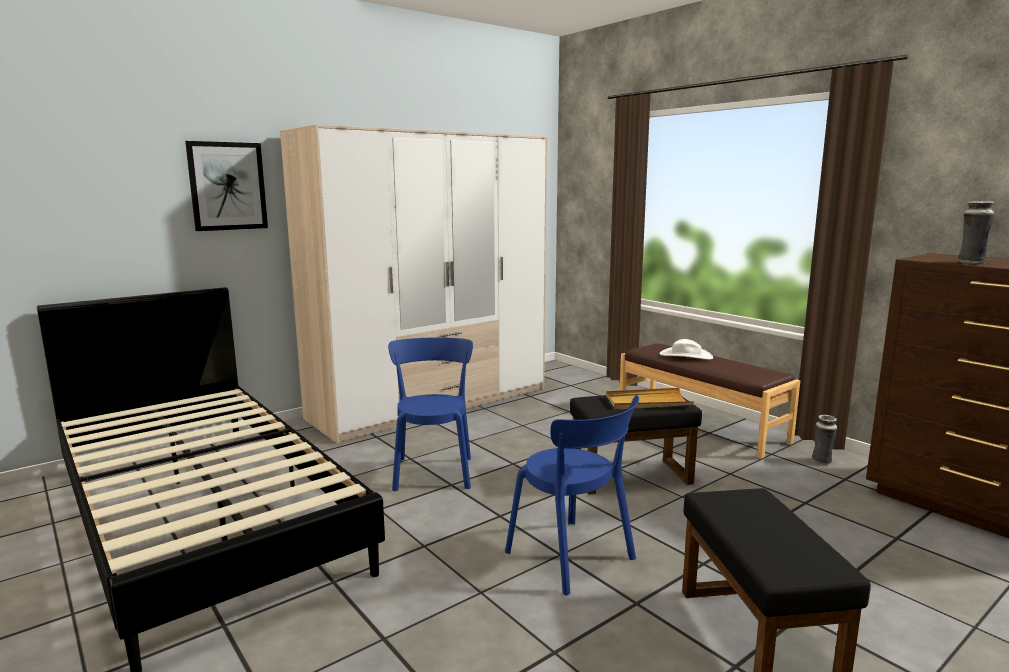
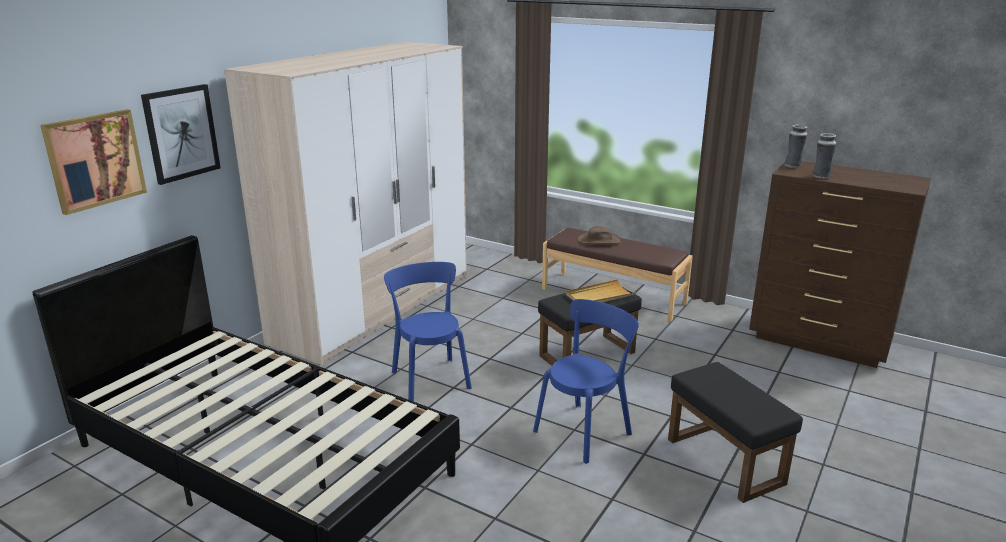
camera: 20 degrees left, 10 degrees up
blue chair [505,395,639,596] -> blue chair turned 75 degrees counterclockwise [533,299,639,464]
white hat [659,339,713,360] -> brown hat [577,226,622,244]
vase [812,415,837,465] -> vase moved to [785,124,807,168]
none -> picture [40,109,147,215]

